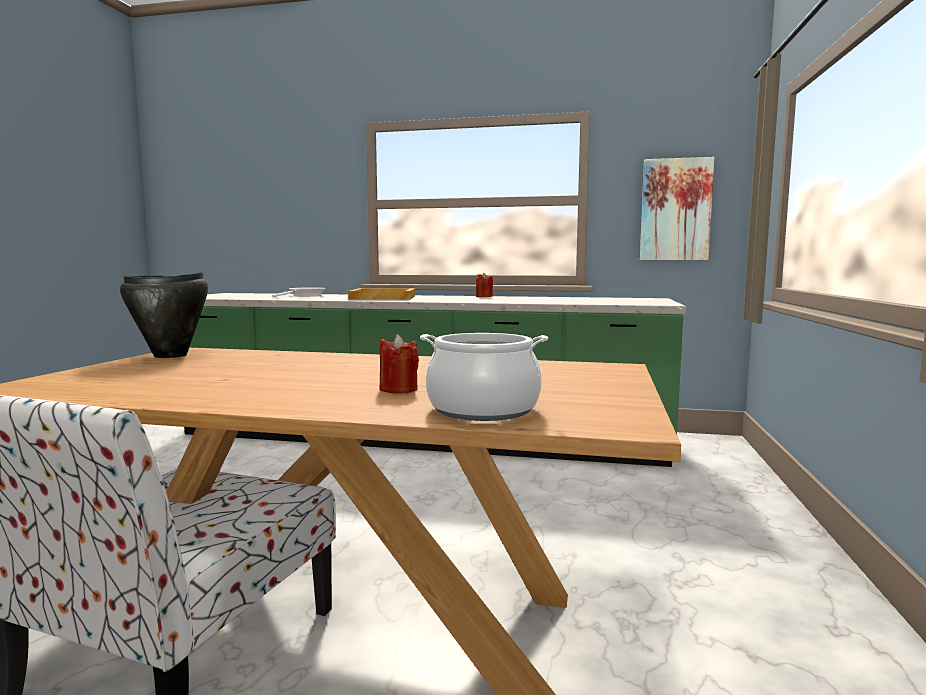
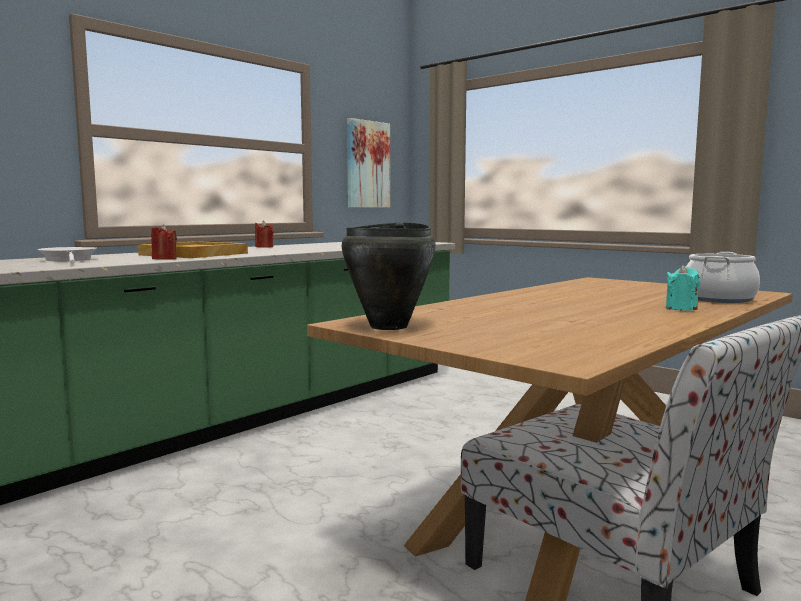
camera: 60 degrees left, 0 degrees up
red candle [380,334,419,393] -> red candle moved to [151,224,177,260]
none -> turquoise candle [666,265,700,311]

